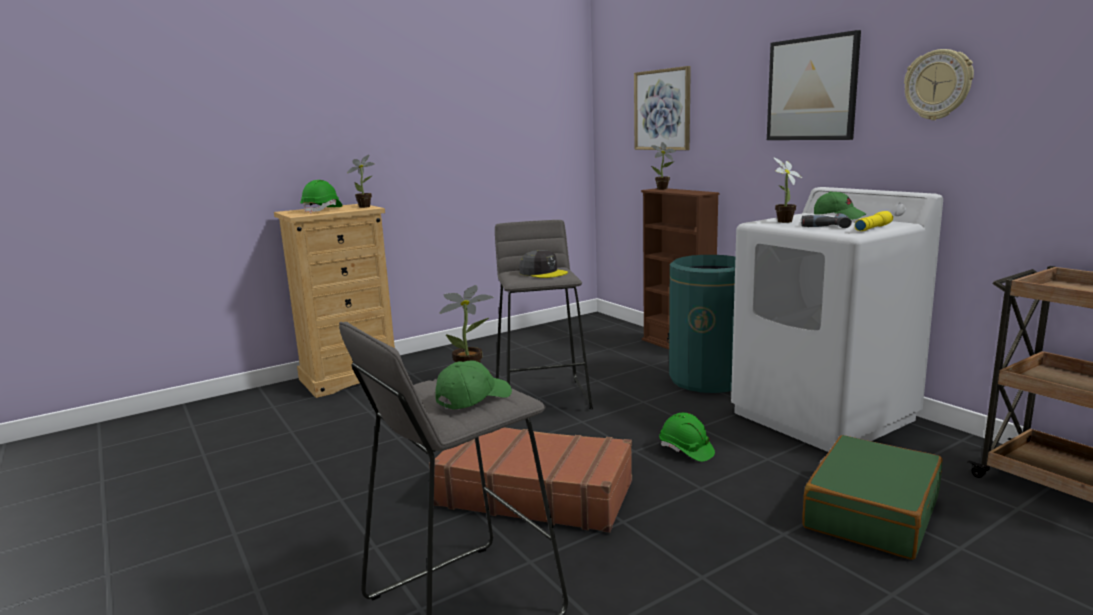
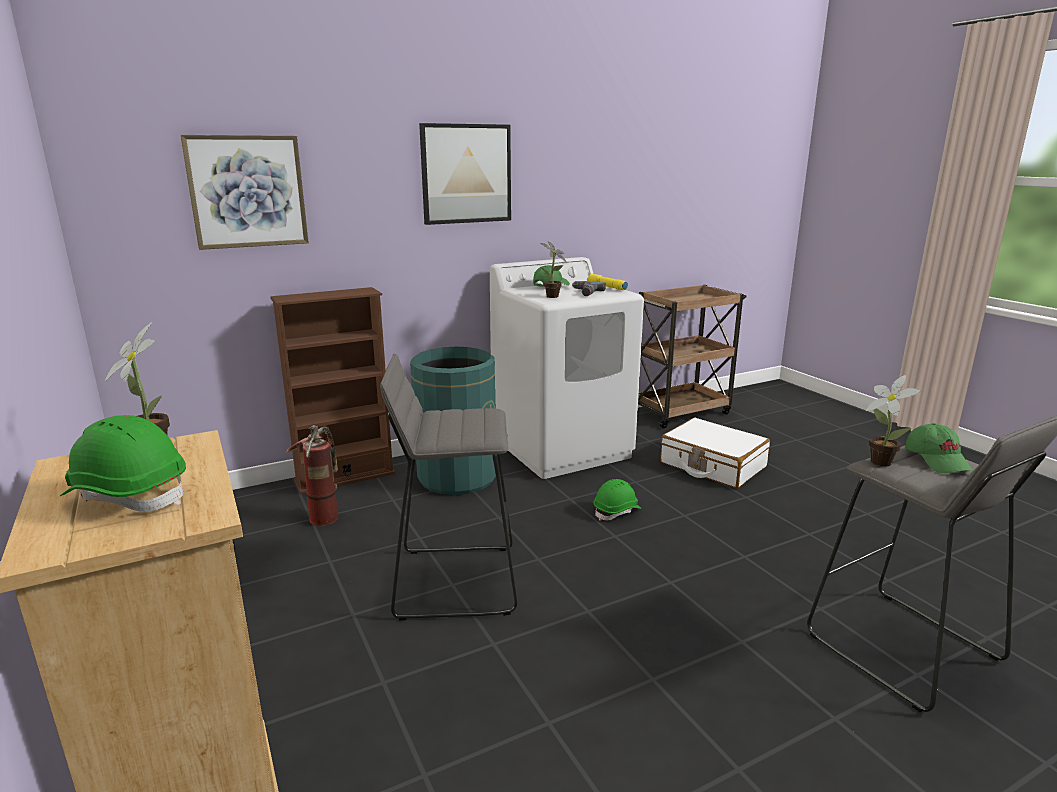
camera: 85 degrees left, 5 degrees up
brown suitcase [429,427,632,533] -> none
green cap [435,360,512,409] -> green cap turned 150 degrees counterclockwise [905,423,973,473]
grey cap [519,250,568,278] -> none
potted plant [651,142,676,190] -> none
green suitcase [802,435,943,560] -> white suitcase [660,418,770,489]
wall clock [904,49,974,120] -> none
none -> fire extinguisher [286,425,338,526]

